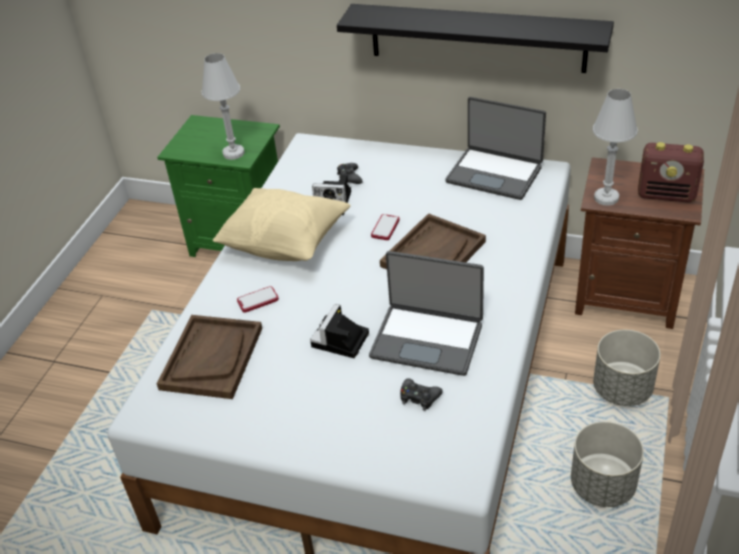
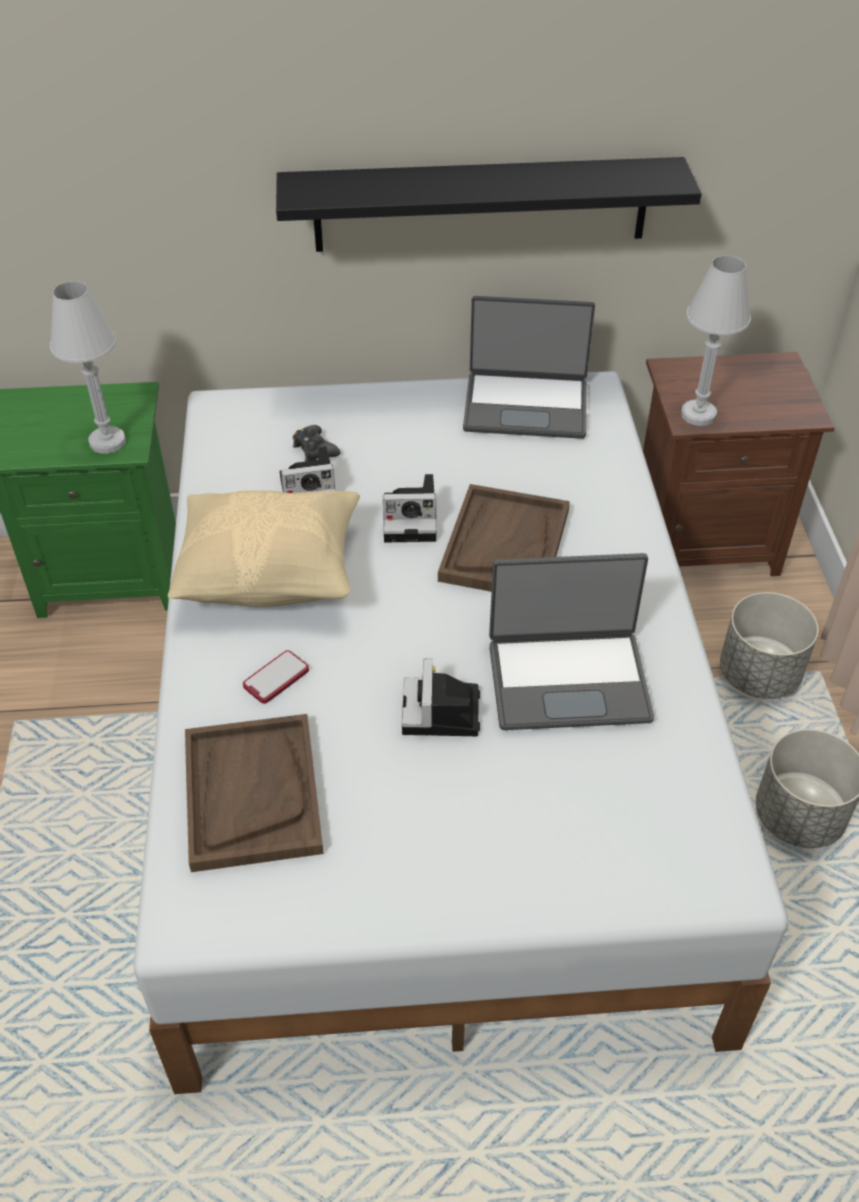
camera: 25 degrees left, 5 degrees up
phone [371,214,400,240] -> camera [383,474,437,543]
black game controller [400,378,443,411] -> none
radio [638,142,704,203] -> none

